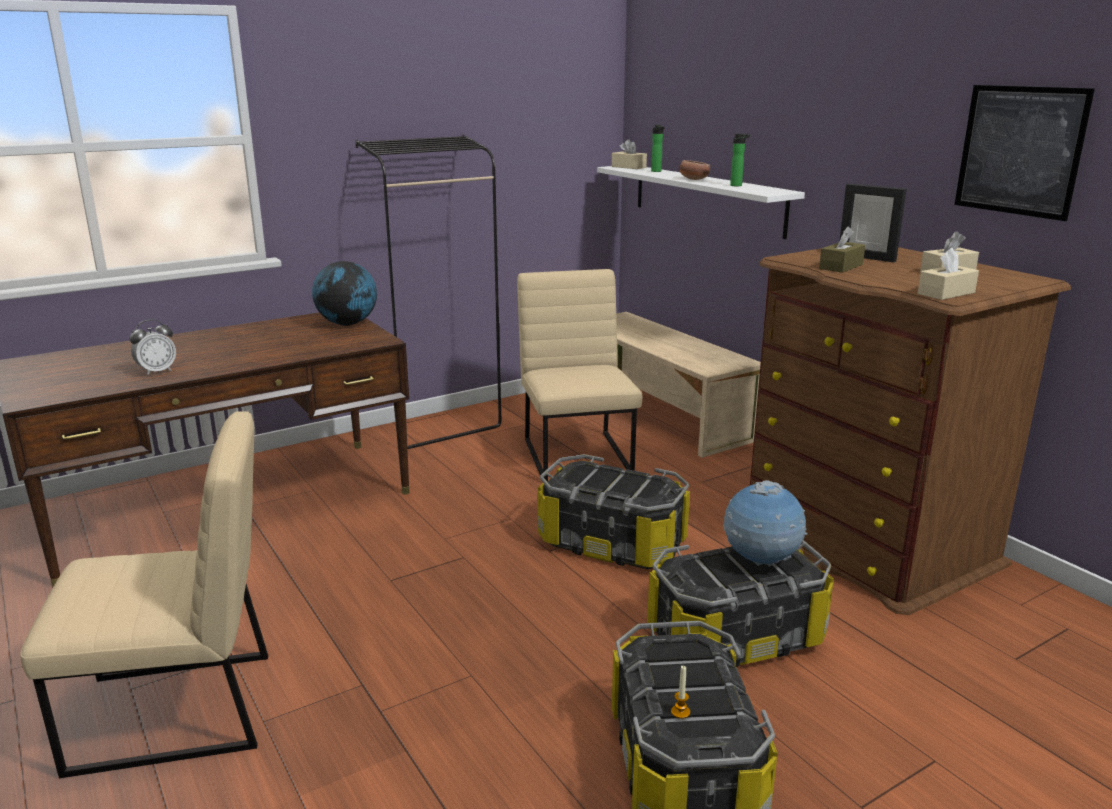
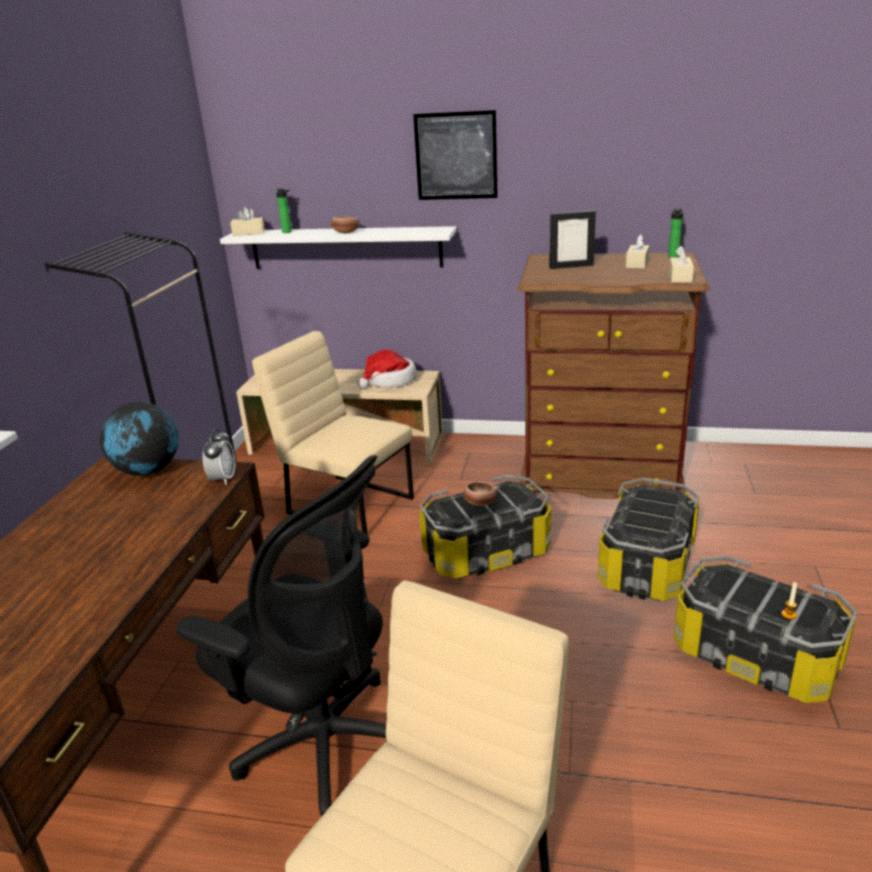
camera: 45 degrees left, 5 degrees up
alarm clock [129,319,176,376] -> alarm clock moved to [202,428,235,485]
globe [723,480,808,566] -> none
bottle [730,134,750,186] -> bottle moved to [668,209,683,258]
brown tissue box [819,227,865,273] -> none
picture [954,85,1095,221] -> picture moved to [413,110,497,200]
none -> black office chair [176,455,386,817]
none -> hat [358,350,417,389]
none -> bowl [464,482,497,506]

